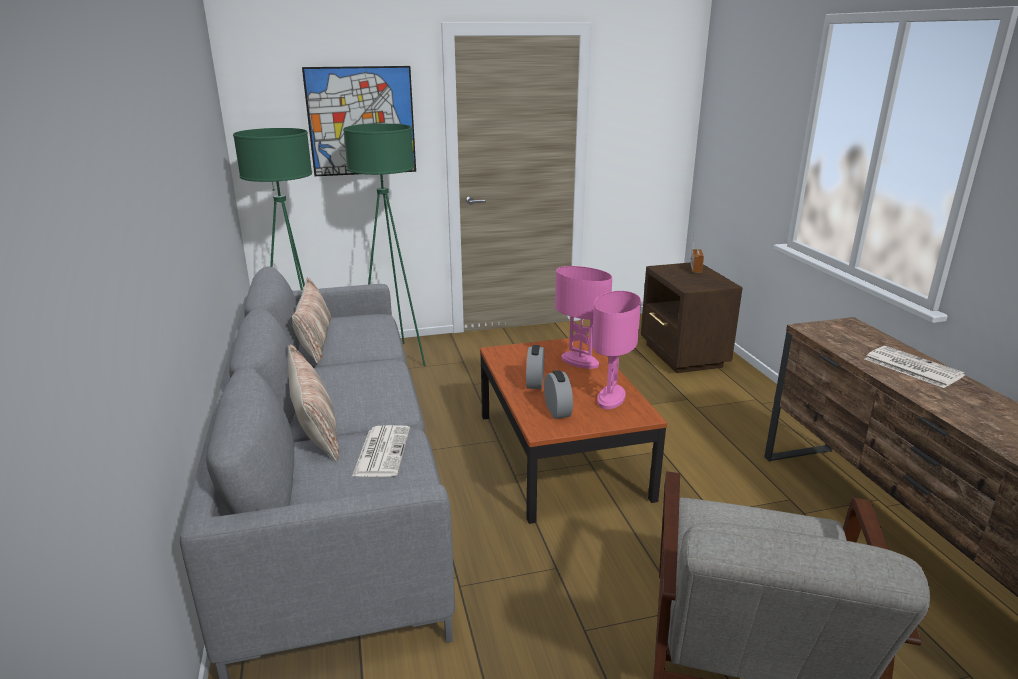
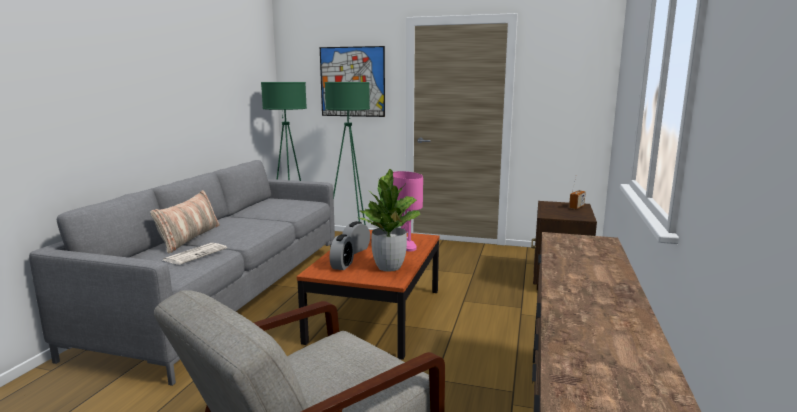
camera: 30 degrees right, 10 degrees down
pillow [292,277,331,364] -> none
pink table lamp [592,291,641,409] -> potted plant [359,169,421,272]
newspaper [865,346,965,388] -> none

